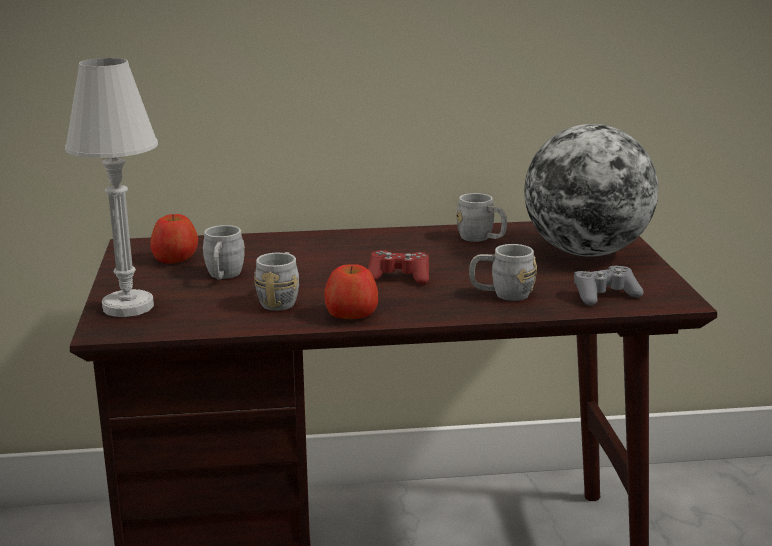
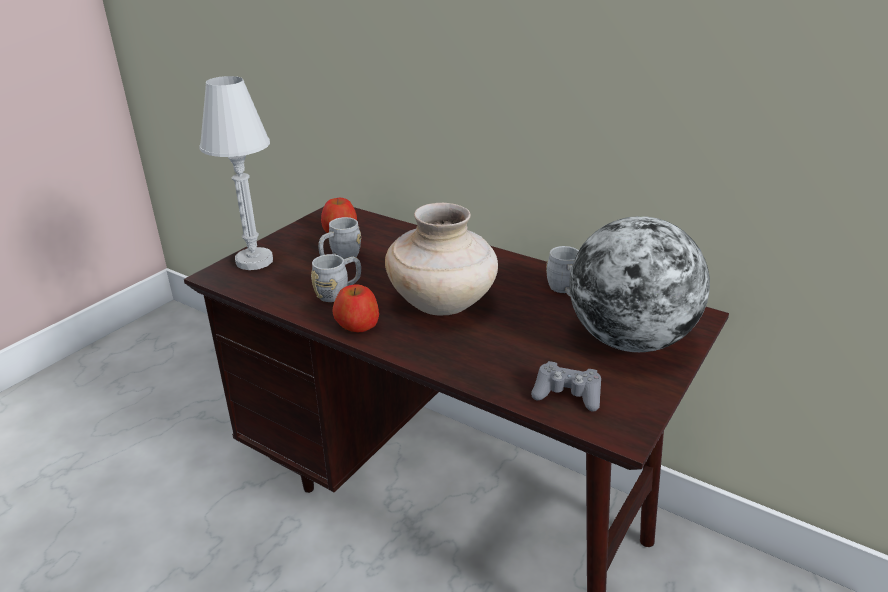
camera: 40 degrees right, 10 degrees up
red game controller [368,250,429,285] -> beige vase [385,203,498,316]
grey mug [469,244,537,301] -> none

